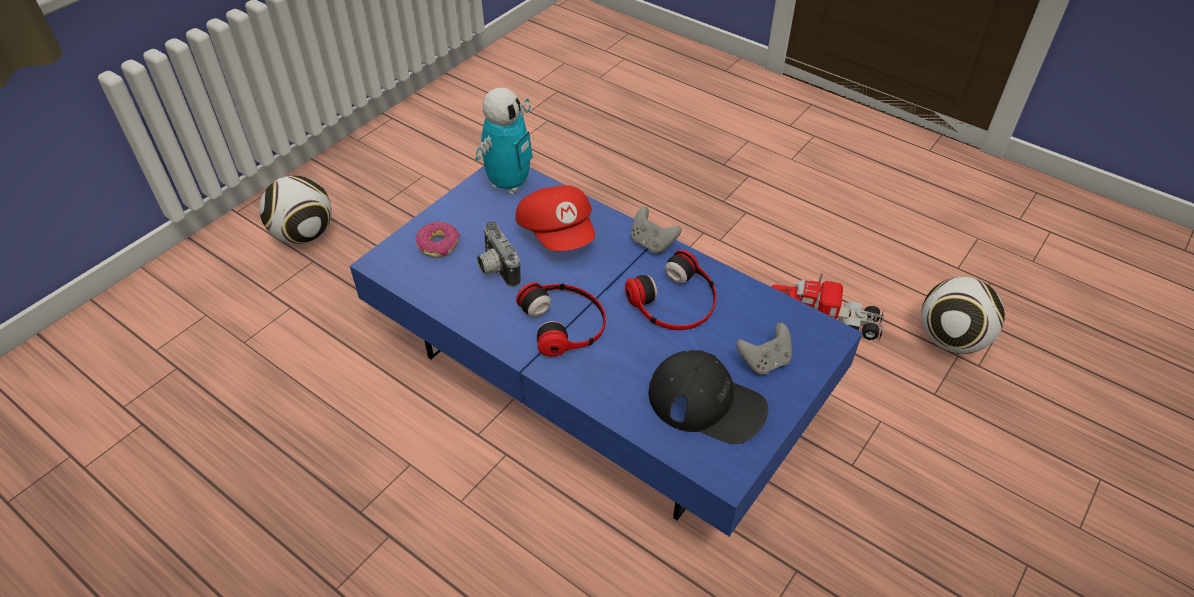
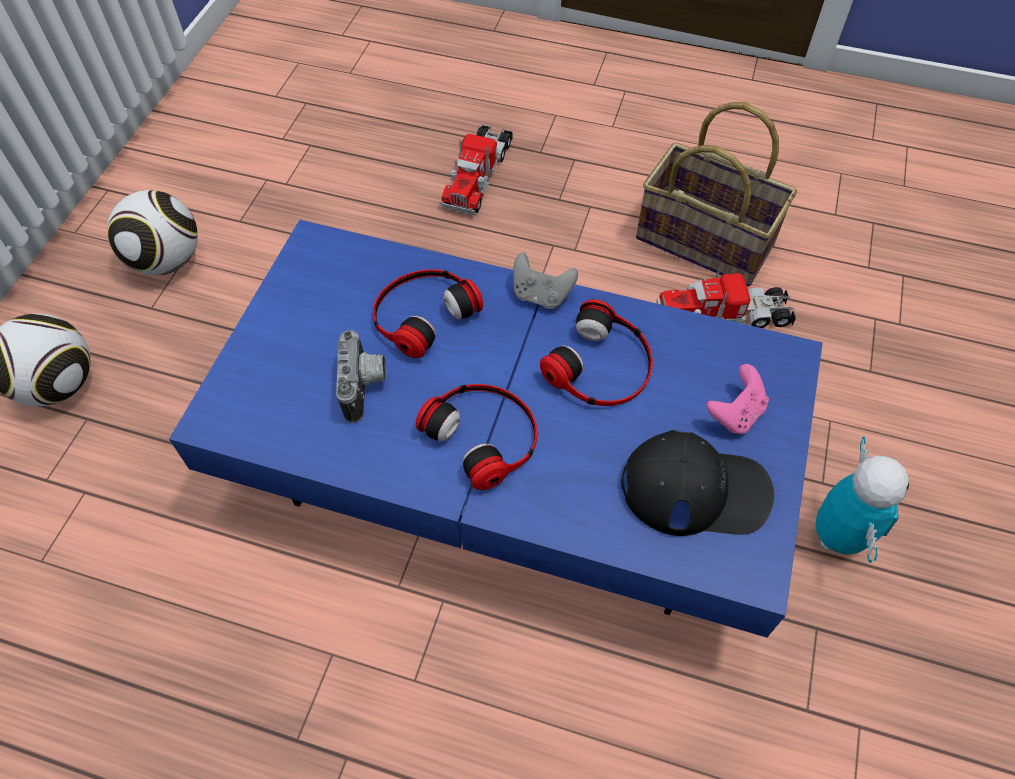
camera: 20 degrees left, 10 degrees up
donut [416,222,460,258] -> none
toy robot [476,88,533,194] -> toy robot moved to [816,437,909,563]
camera [477,221,521,287] -> camera turned 135 degrees counterclockwise [336,330,386,423]
red cap [516,185,595,251] -> headphones [373,270,483,358]
grey game controller [736,323,792,374] -> pink game controller [706,364,769,434]
football [921,277,1005,354] -> football moved to [107,190,198,275]
none -> toy truck [441,124,513,215]
none -> basket [636,102,797,286]

